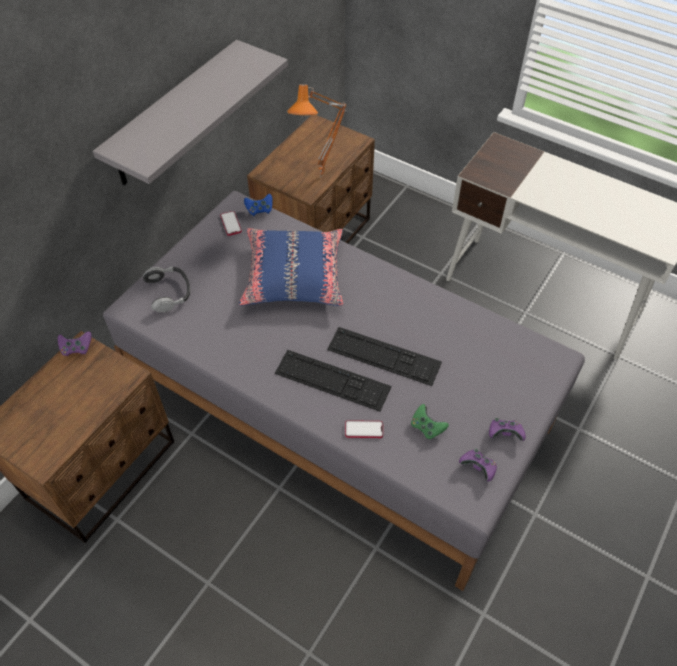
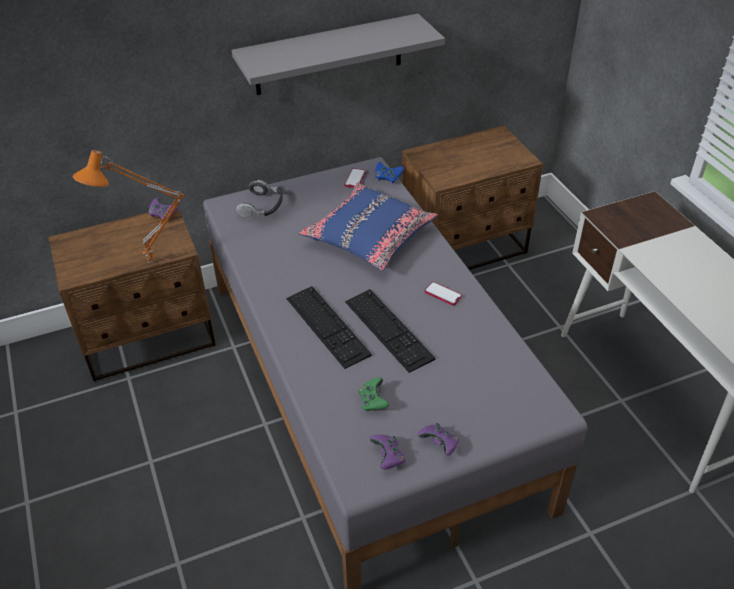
camera: 35 degrees right, 10 degrees down
orange table lamp [287,84,347,178] -> orange table lamp moved to [73,150,185,263]
phone [345,420,383,438] -> phone moved to [424,282,462,305]

